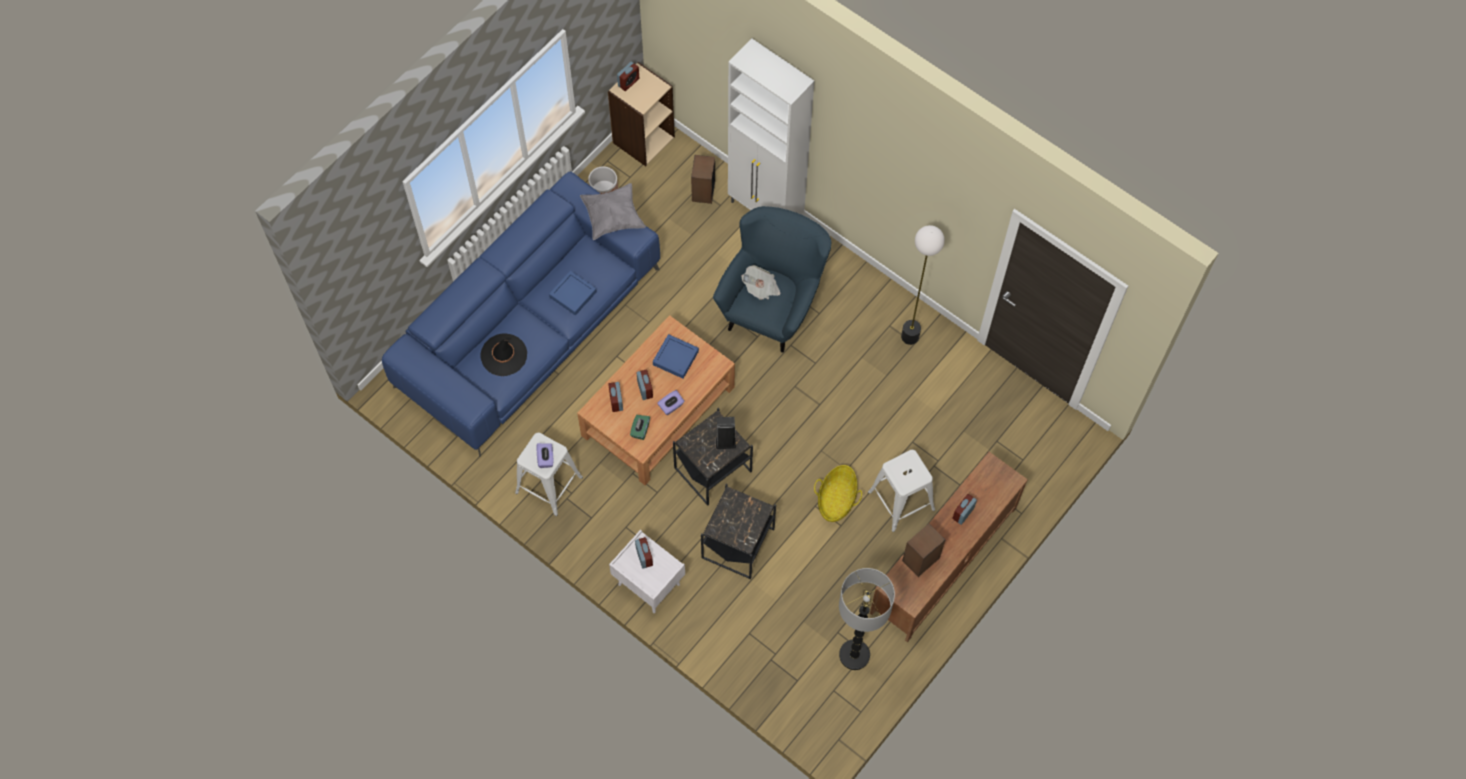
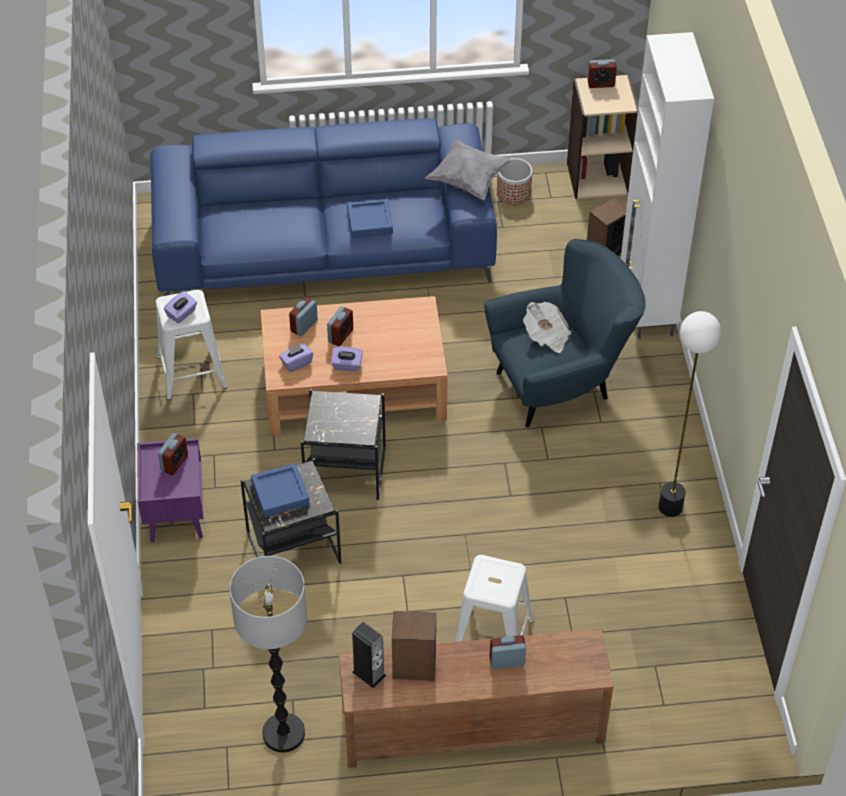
camera: 45 degrees right, 15 degrees down
black hat [481,334,527,376] -> none
white nightstand [609,530,685,613] -> purple nightstand [137,438,203,542]
green tissue box [630,415,650,440] -> purple tissue box [279,344,313,372]
blue tray [653,334,699,379] -> blue tray moved to [251,463,310,517]
speaker [715,417,736,449] -> speaker moved to [352,622,386,688]
basket [814,465,862,522] -> none

